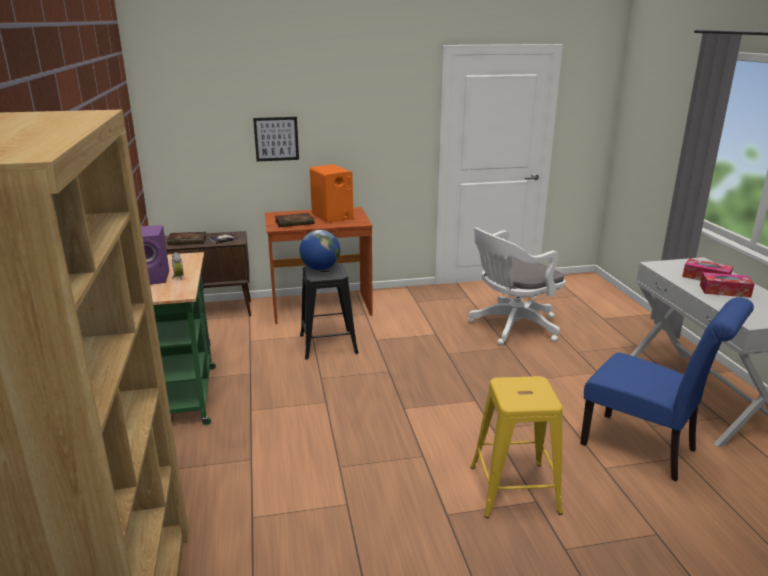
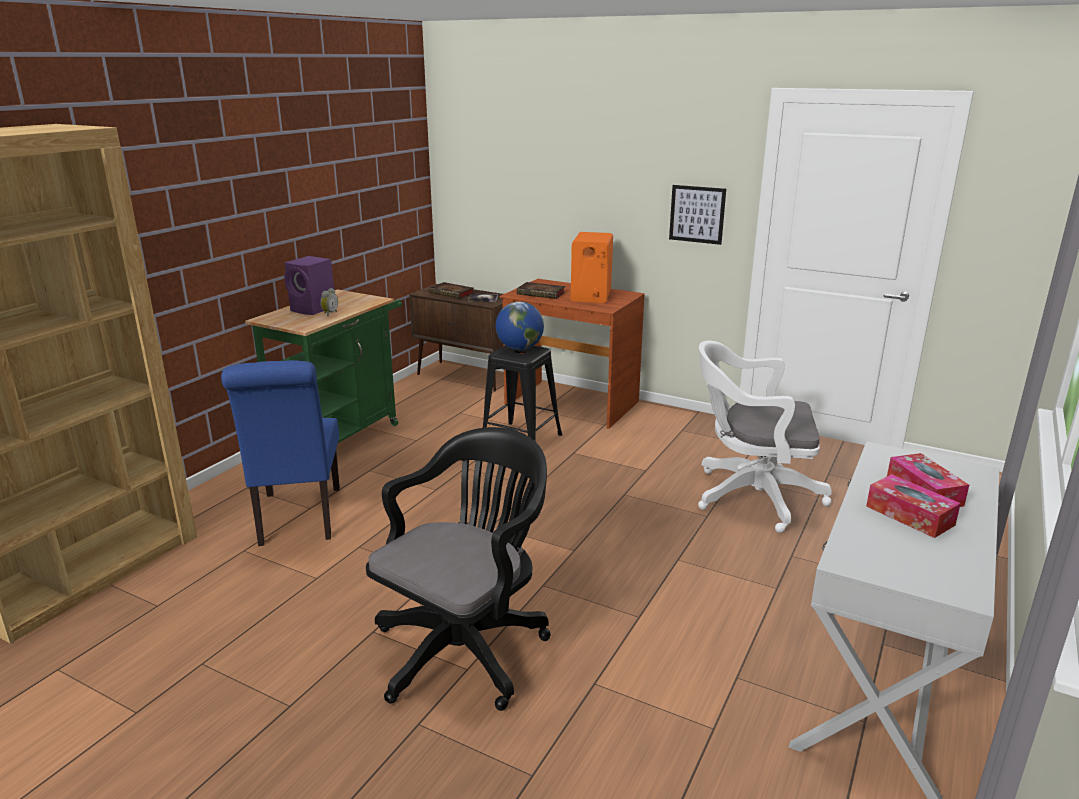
camera: 40 degrees right, 0 degrees up
picture [253,117,299,161] -> picture moved to [669,185,726,245]
yellow stool [471,376,563,518] -> black office chair [366,427,551,711]
blue chair [580,297,754,482] -> blue chair moved to [221,360,340,546]

